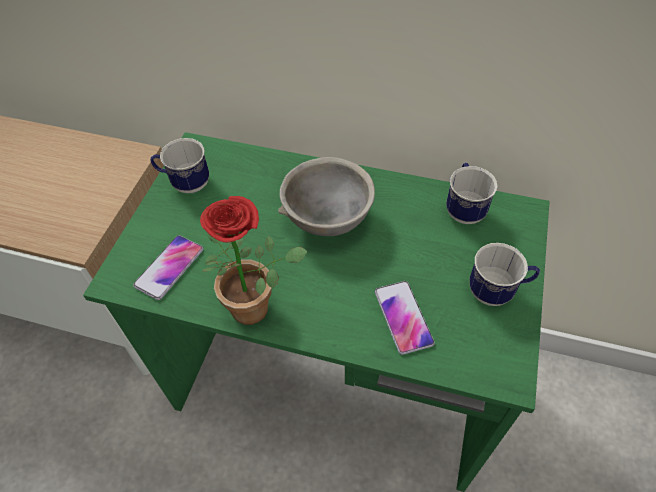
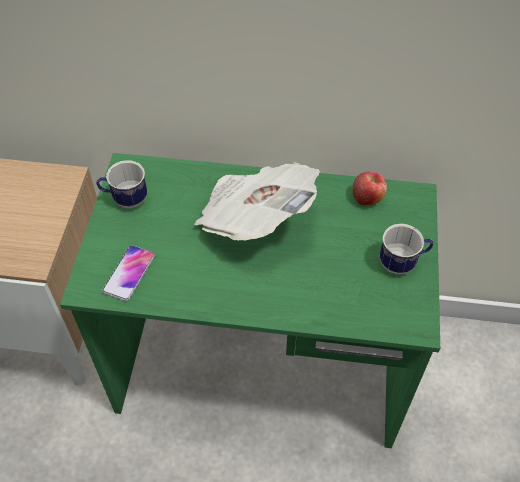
camera: 10 degrees left, 0 degrees up
potted plant [200,196,308,325] -> none
grey bowl [278,157,375,236] -> newspaper [194,162,320,241]
phone [375,281,435,355] -> none
mug [446,163,498,224] -> apple [353,172,387,206]

